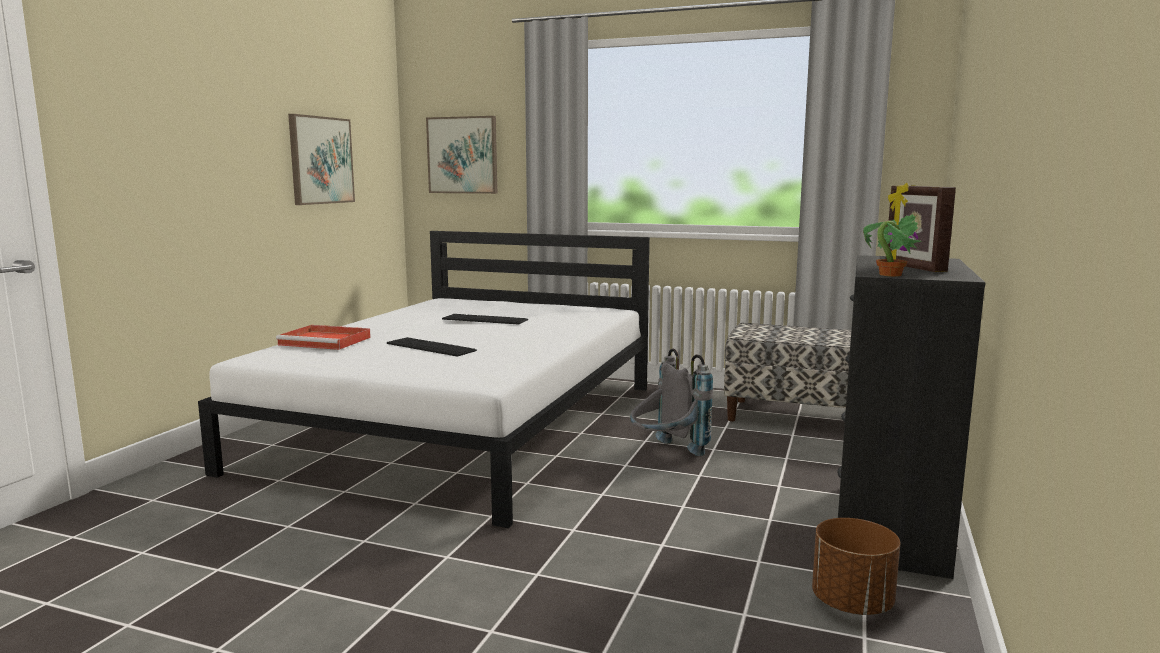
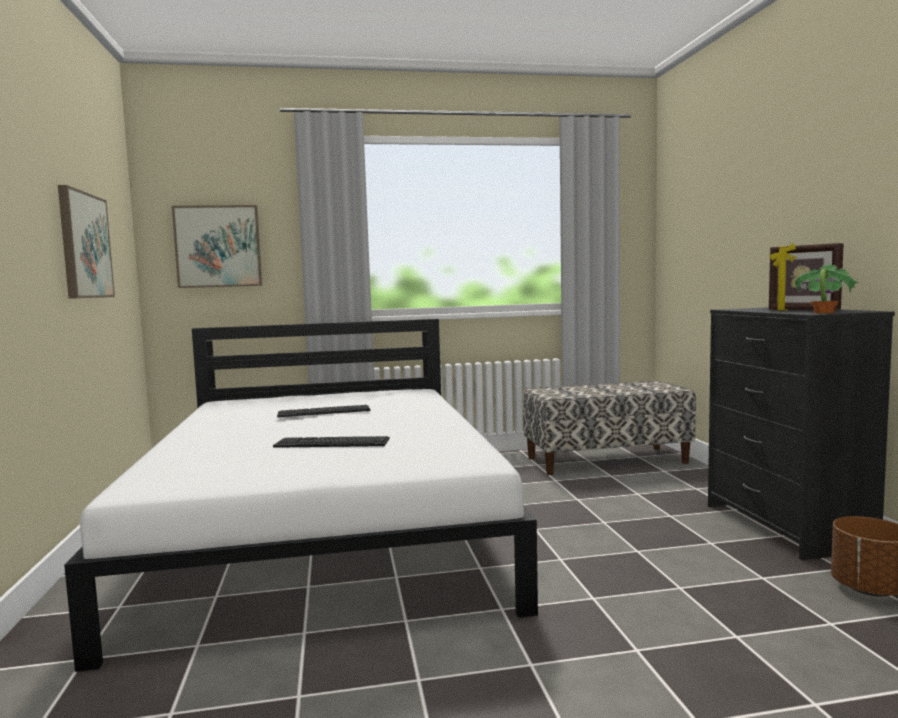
camera: 30 degrees left, 5 degrees down
red tray [276,325,371,350] -> none
grey backpack [630,348,713,456] -> none

